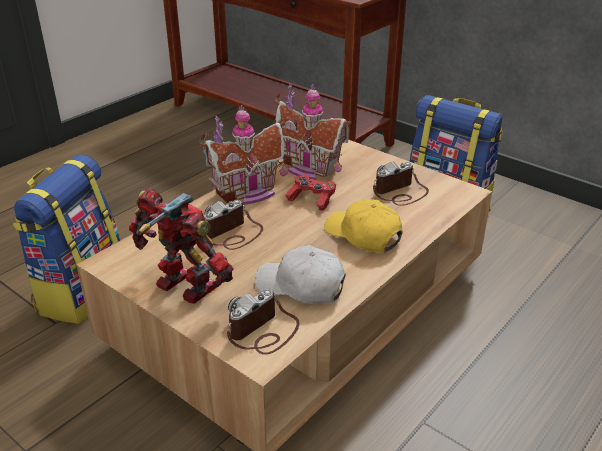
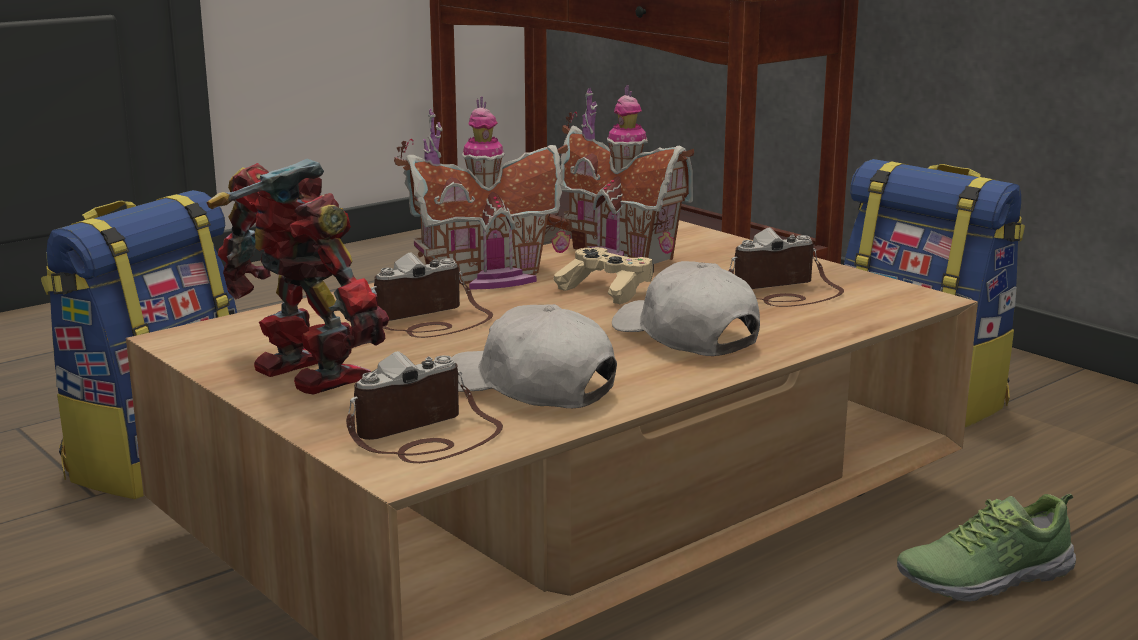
camera: 10 degrees right, 15 degrees down
red game controller [285,174,336,211] -> beige game controller [553,247,654,304]
yellow cap [324,199,403,253] -> white cap [612,261,760,356]
none -> shoe [897,494,1076,602]

